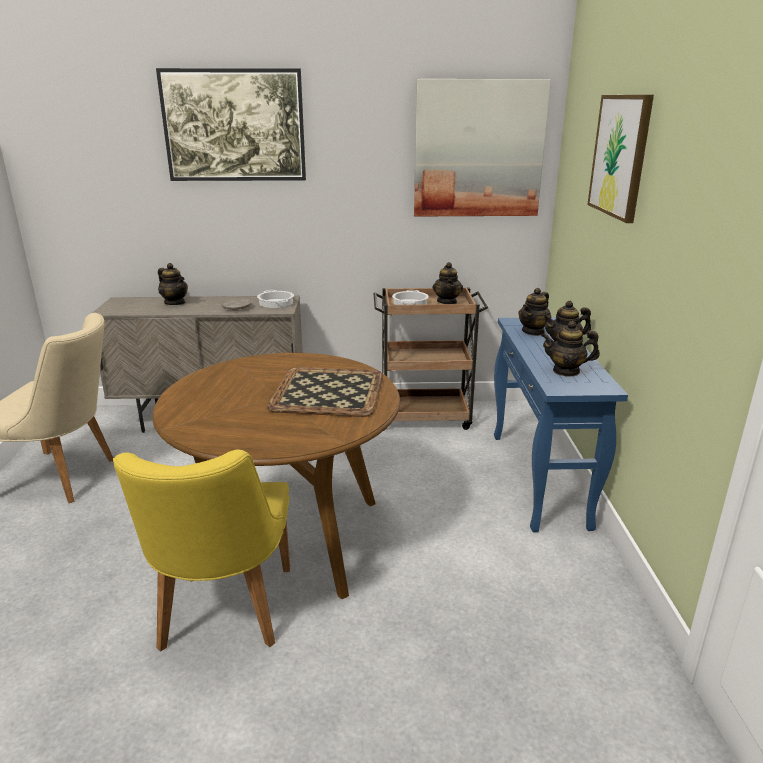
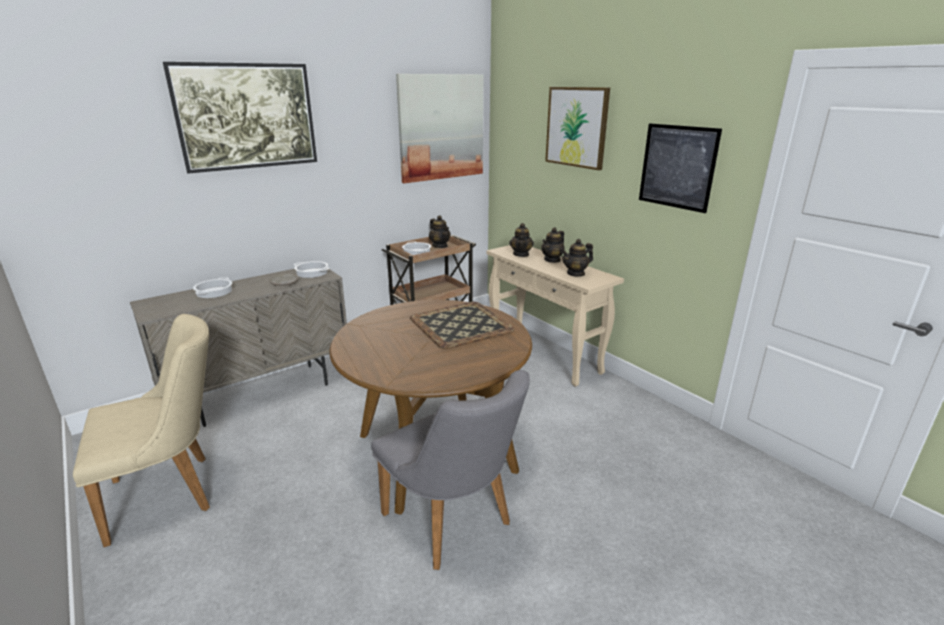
camera: 35 degrees left, 0 degrees up
yellow chair [113,449,290,652] -> grey chair [371,370,530,570]
teapot [158,263,188,305] -> cooking pot [193,277,232,298]
blue console table [494,317,628,532] -> beige console table [486,245,624,387]
none -> picture [639,123,722,213]

